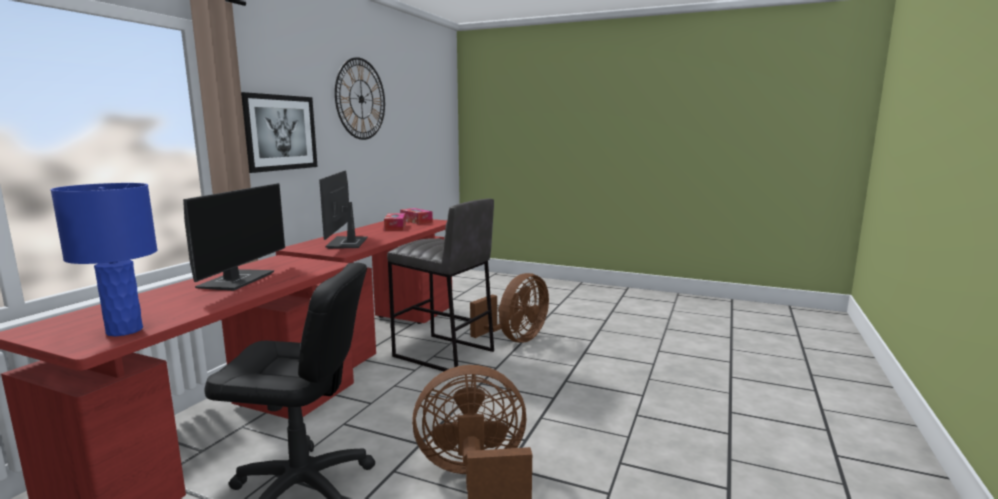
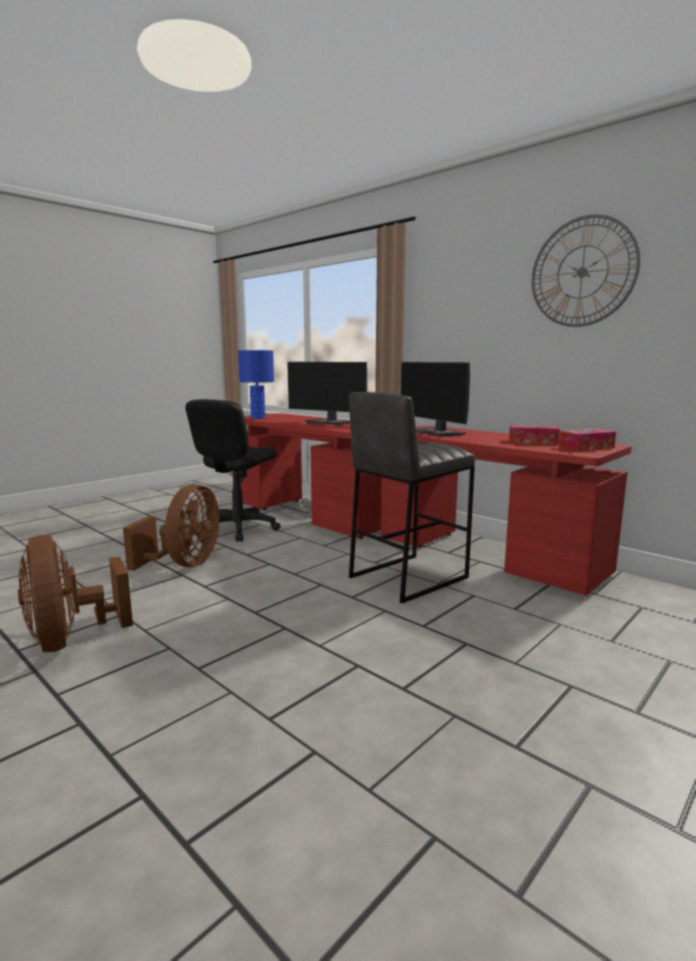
camera: 110 degrees right, 0 degrees up
picture [241,92,318,173] -> none
monitor [319,171,368,249] -> monitor turned 135 degrees counterclockwise [401,362,470,437]
brown fan [470,273,549,343] -> brown fan moved to [18,535,133,652]

